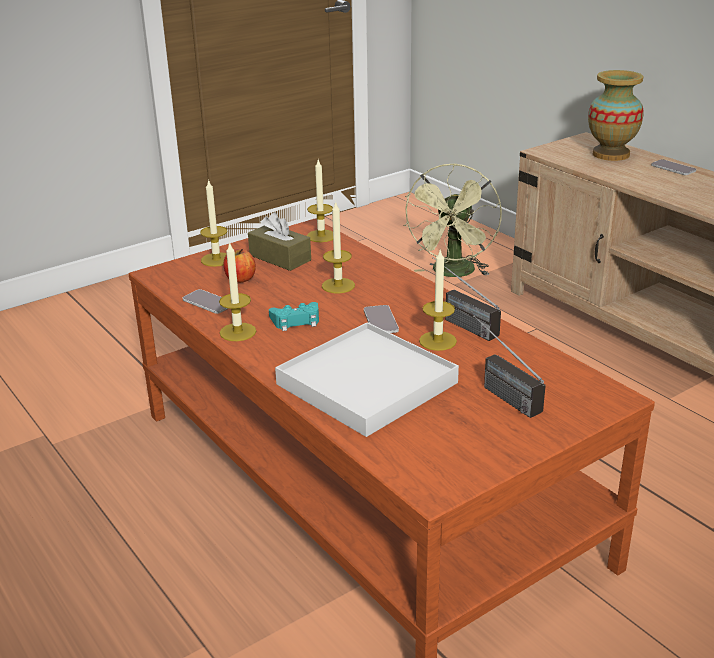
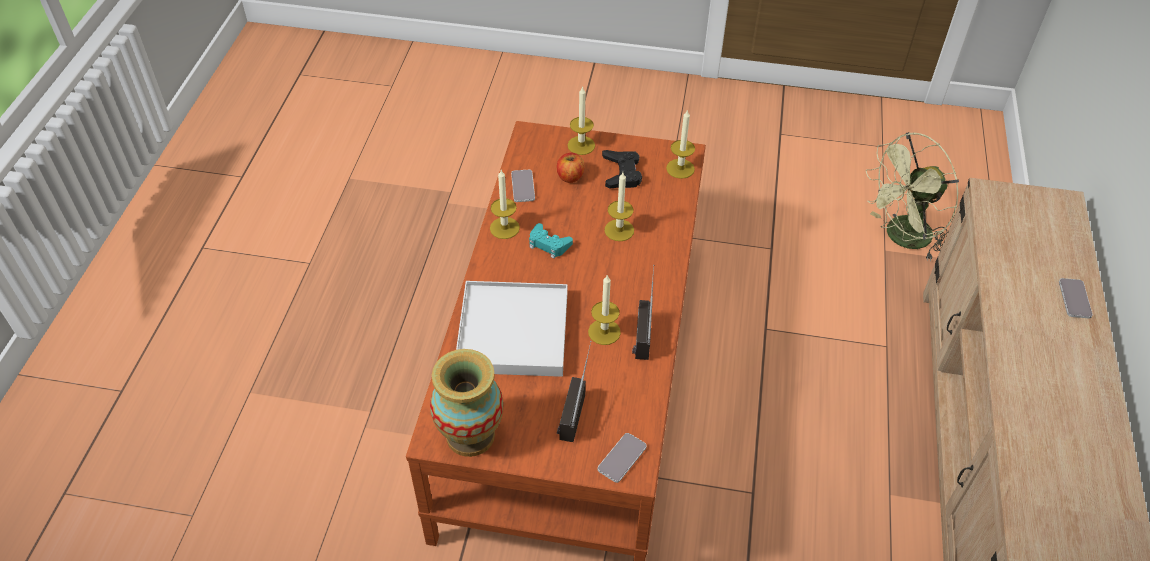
camera: 45 degrees right, 20 degrees up
brown tissue box [248,212,311,271] -> black game controller [602,150,642,189]
phone [364,305,399,333] -> phone moved to [598,433,647,483]
vase [588,70,644,161] -> vase moved to [430,349,503,457]

